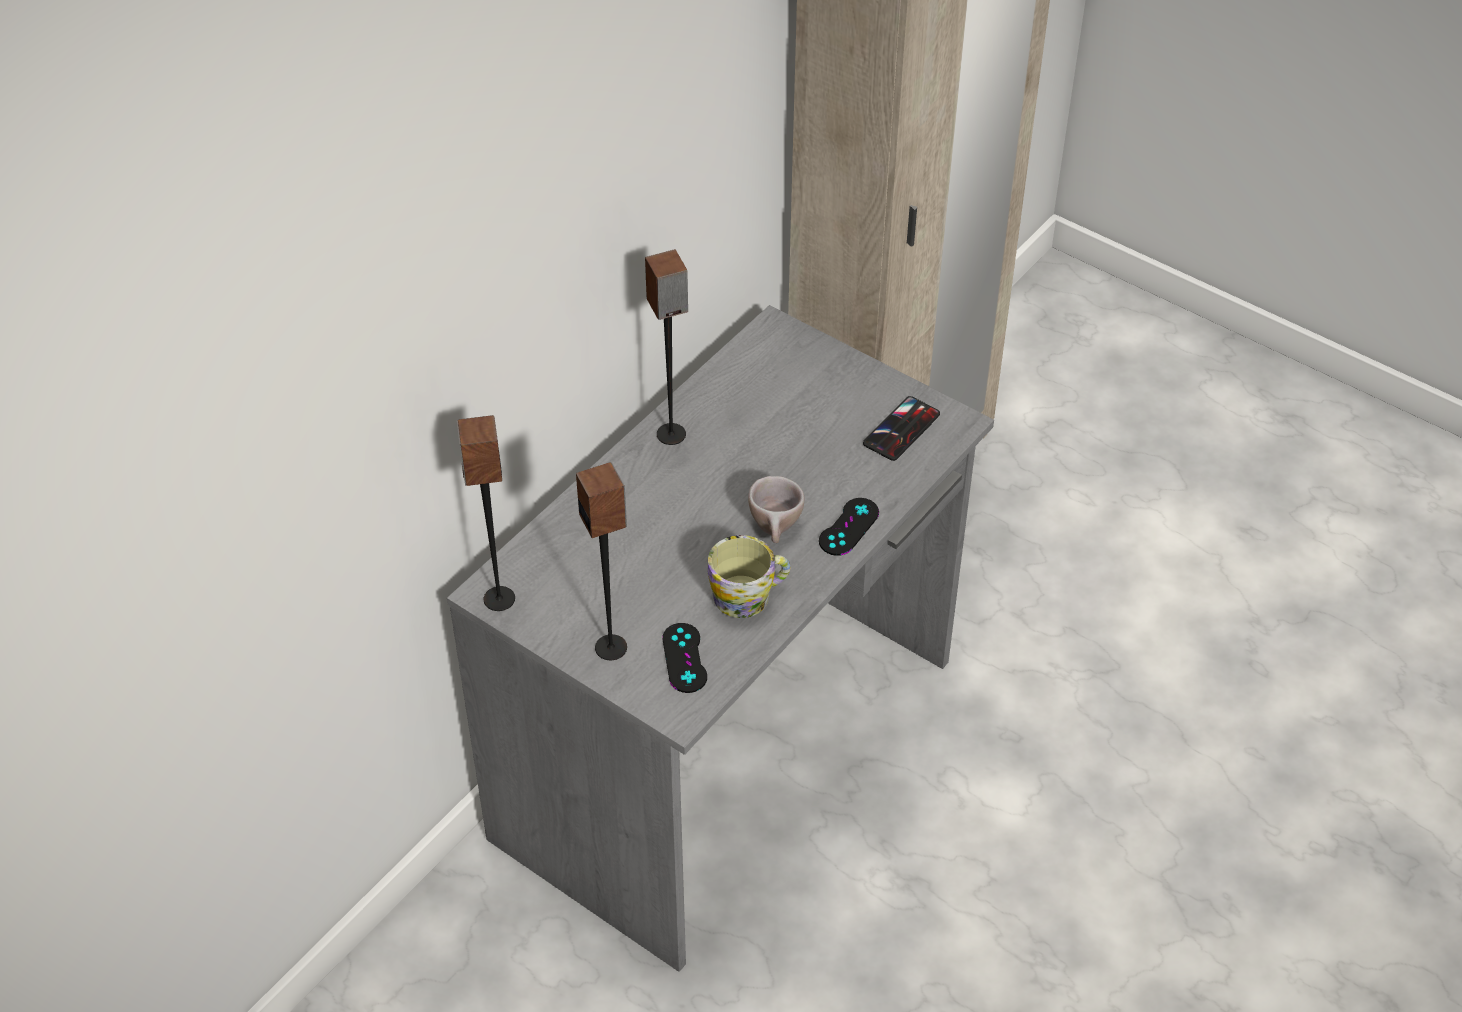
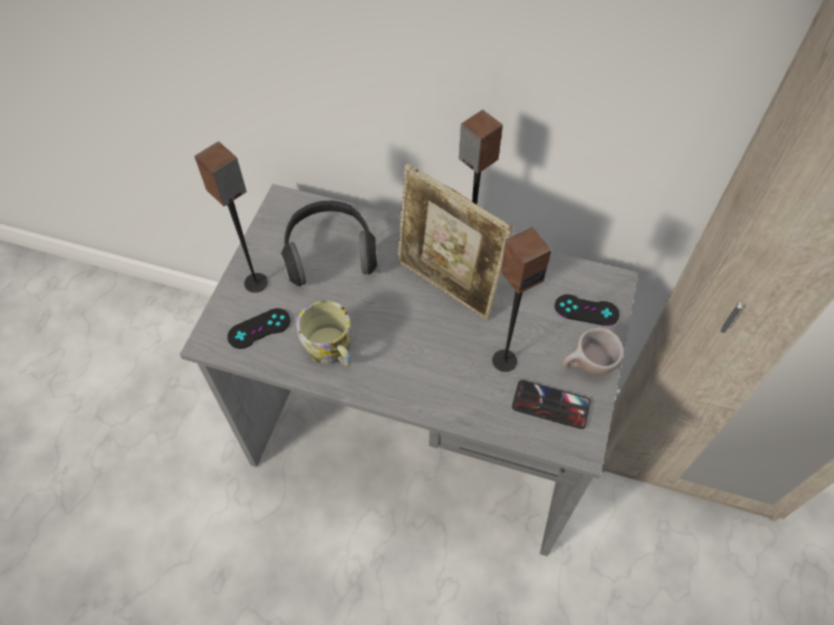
camera: 70 degrees right, 10 degrees up
speaker [457,415,515,611] -> speaker moved to [492,227,551,372]
beige cup [748,476,805,543] -> beige cup moved to [562,327,624,375]
black game controller [819,498,879,556] -> black game controller moved to [555,294,620,326]
none -> headphones [281,201,378,287]
none -> picture frame [397,163,513,320]

